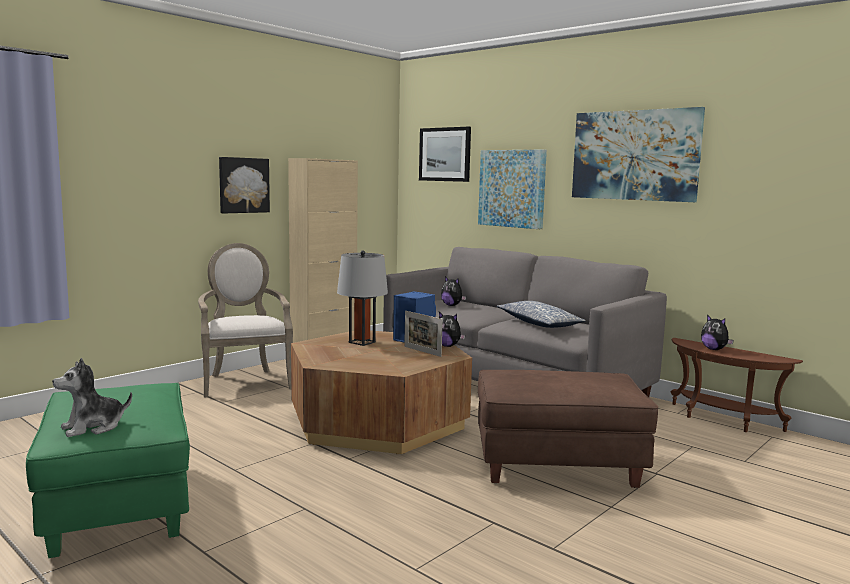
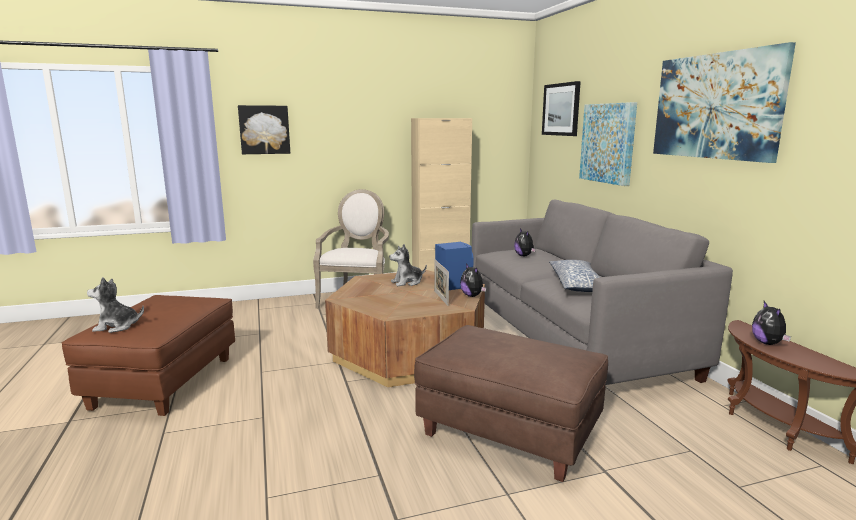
camera: 30 degrees right, 5 degrees up
green ottoman [26,383,190,558] -> brown ottoman [62,295,235,416]
picture [219,157,270,213] -> picture moved to [238,105,290,154]
grey table lamp [337,250,388,346] -> plush toy [389,244,427,286]

